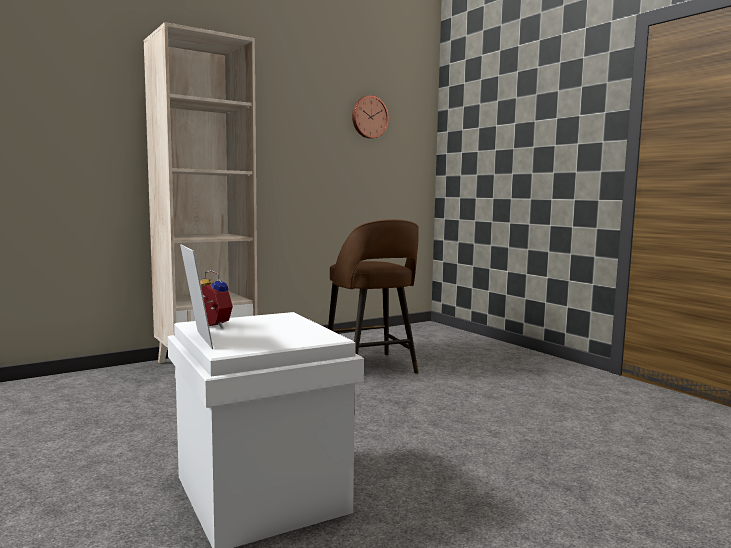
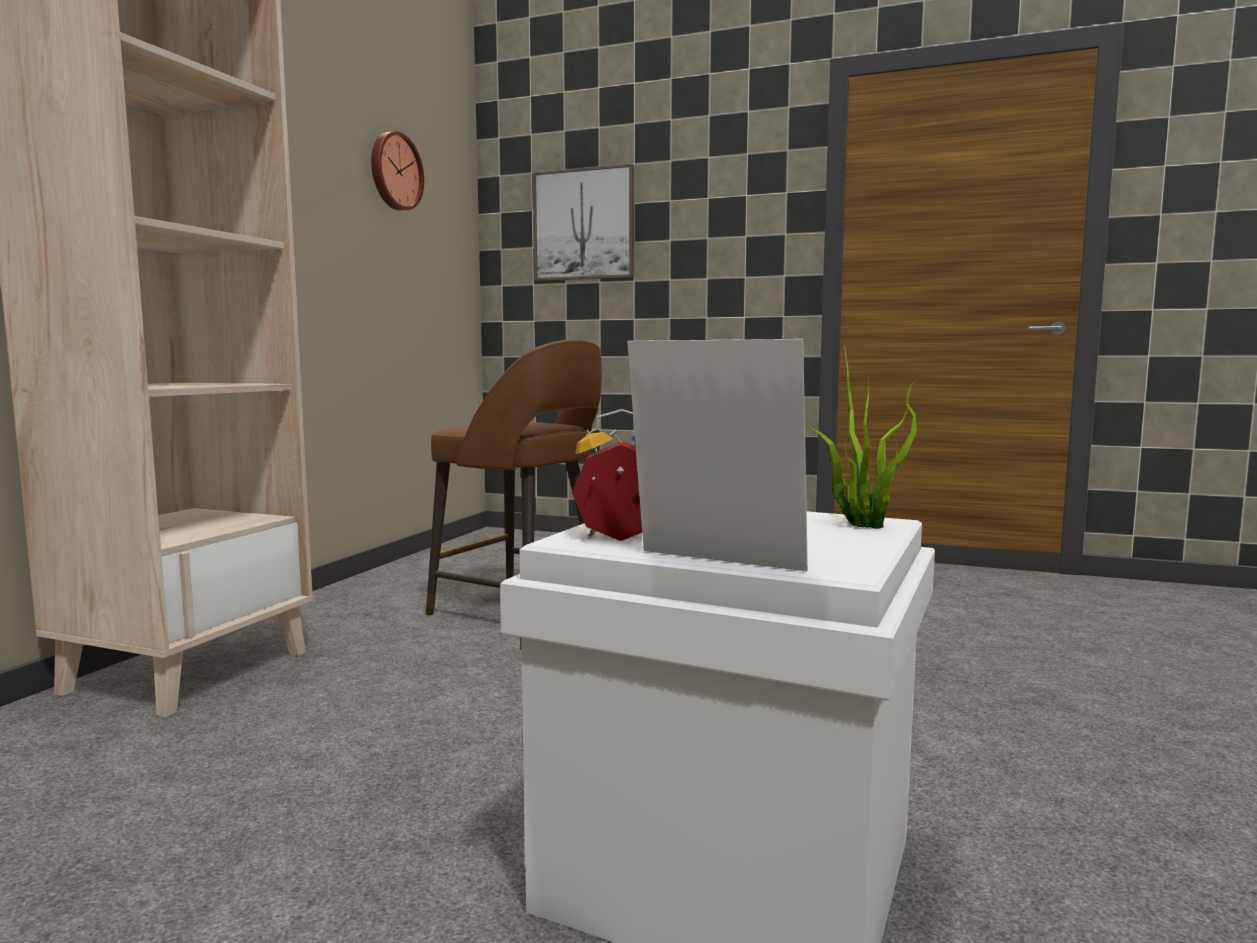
camera: 35 degrees left, 0 degrees up
none -> picture [533,164,634,281]
none -> potted plant [805,345,917,529]

